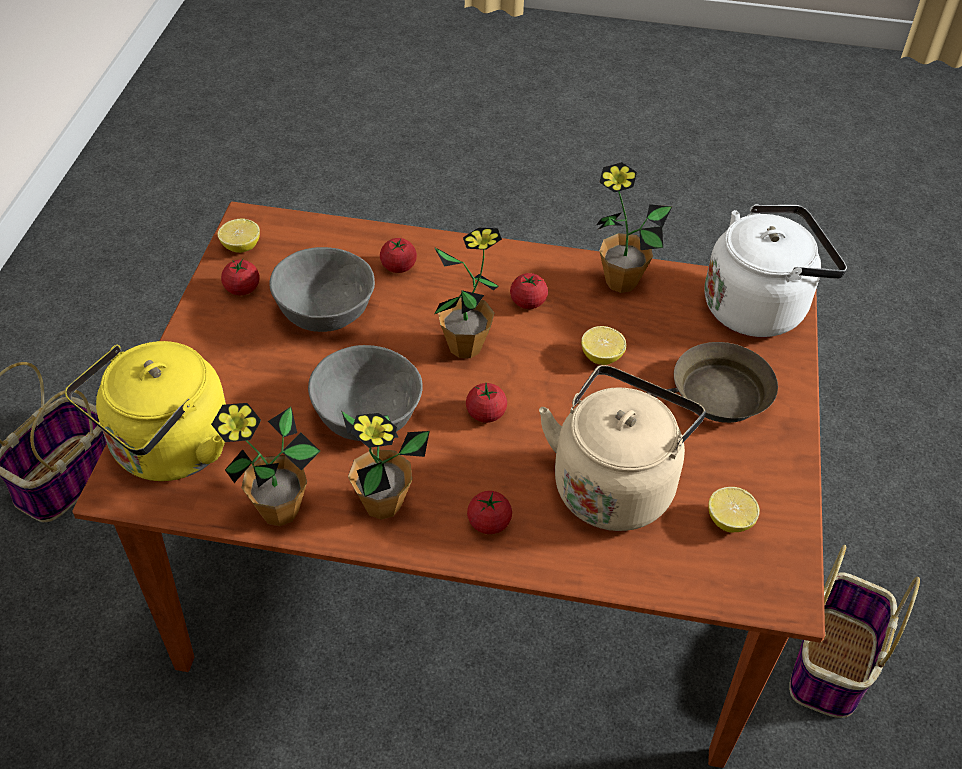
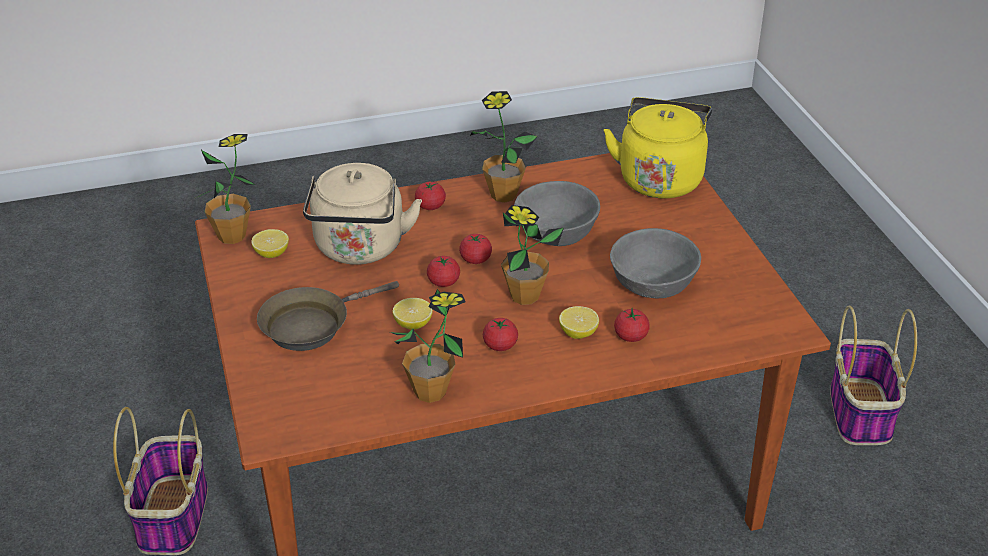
camera: 155 degrees right, 10 degrees down
potted plant [211,403,320,526] -> potted plant moved to [196,134,255,244]
lemon [218,218,260,253] -> lemon moved to [559,306,599,339]
tomato [221,259,260,295] -> tomato moved to [427,256,460,287]
white kettle [705,204,847,337] -> none

